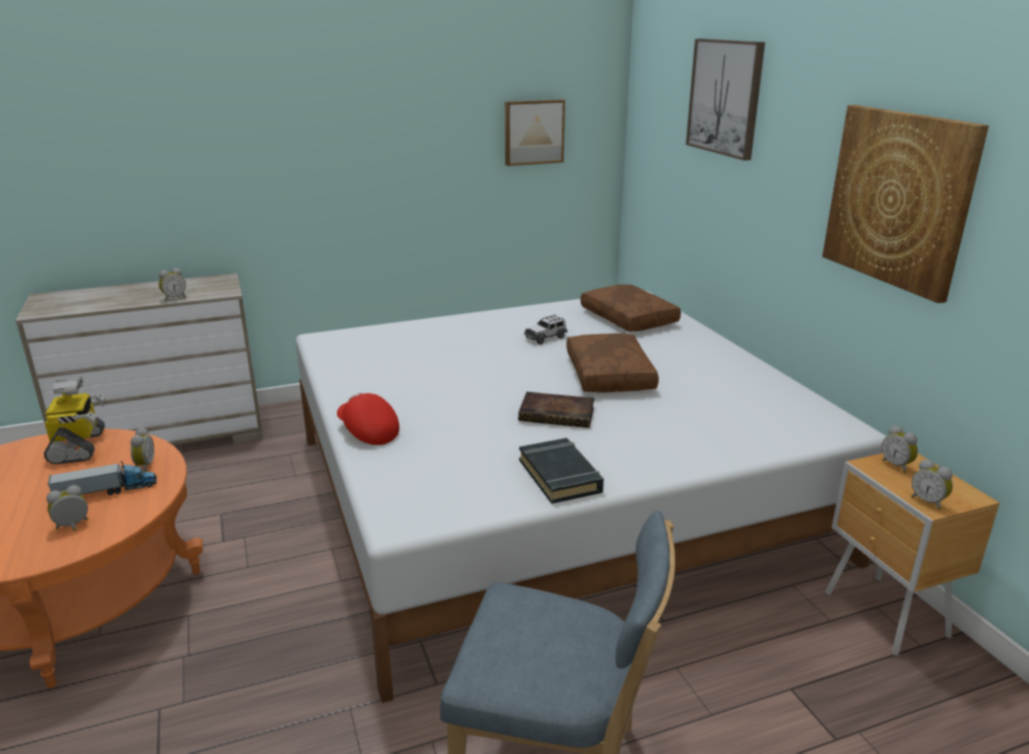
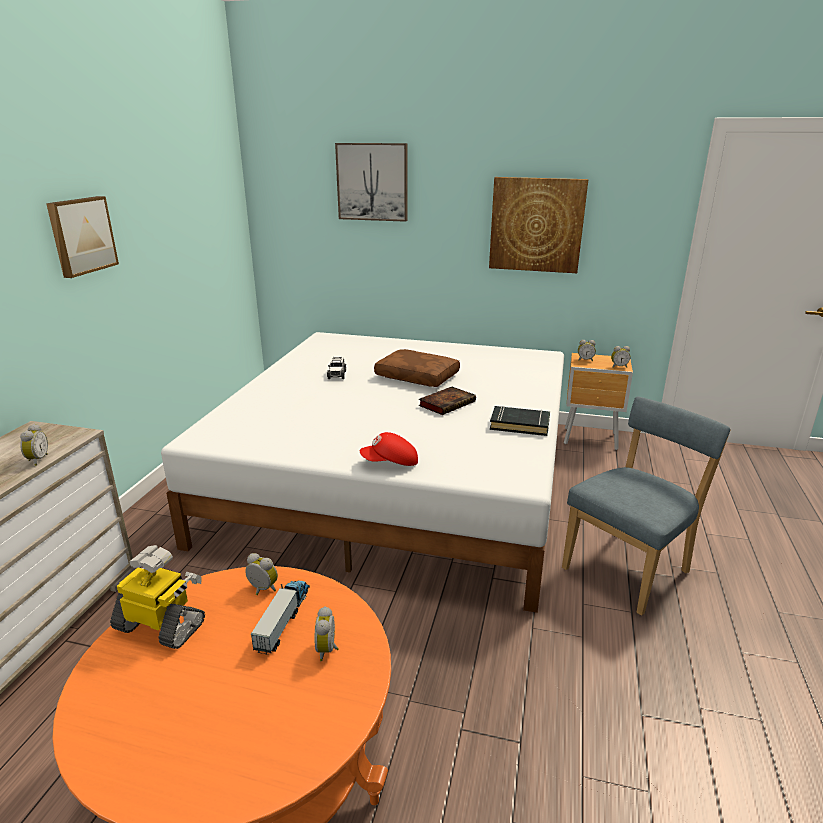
camera: 55 degrees left, 0 degrees up
picture [505,99,565,166] -> picture moved to [46,196,119,278]
brown pillow [580,284,681,332] -> none

